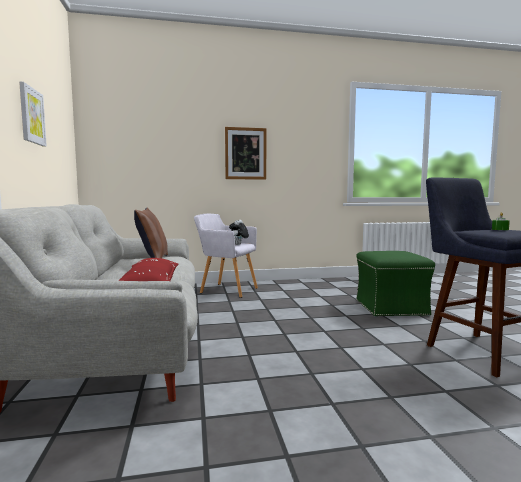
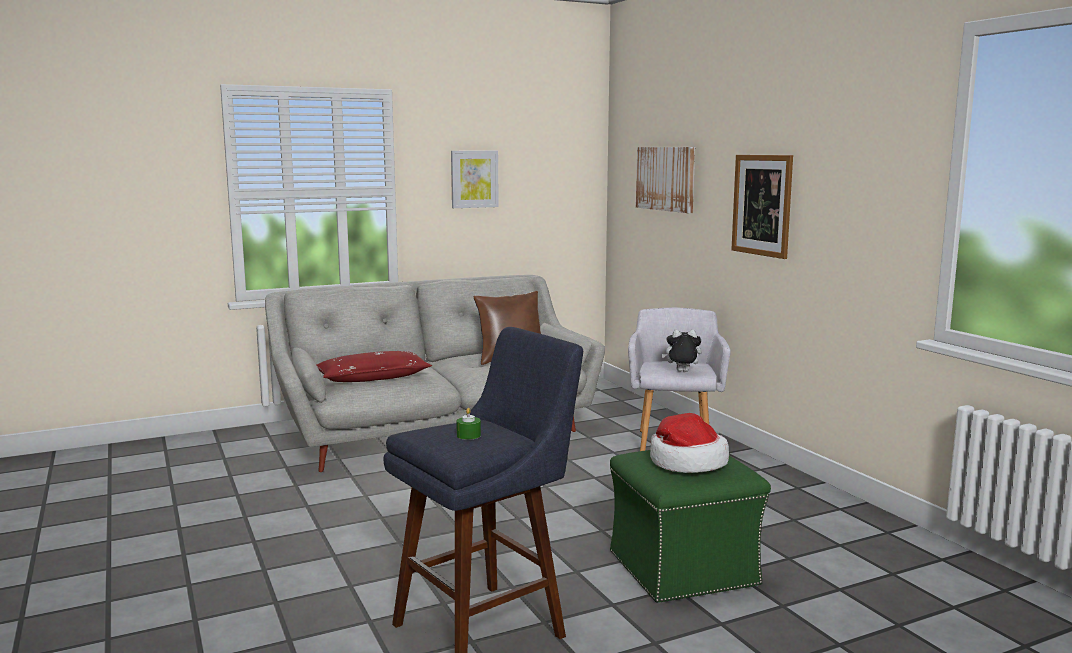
camera: 75 degrees right, 5 degrees up
none -> picture [636,147,695,213]
none -> hat [650,413,729,473]

